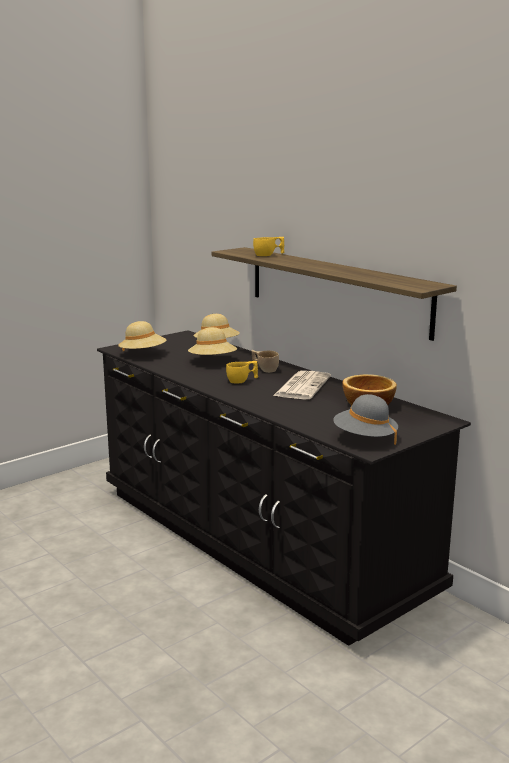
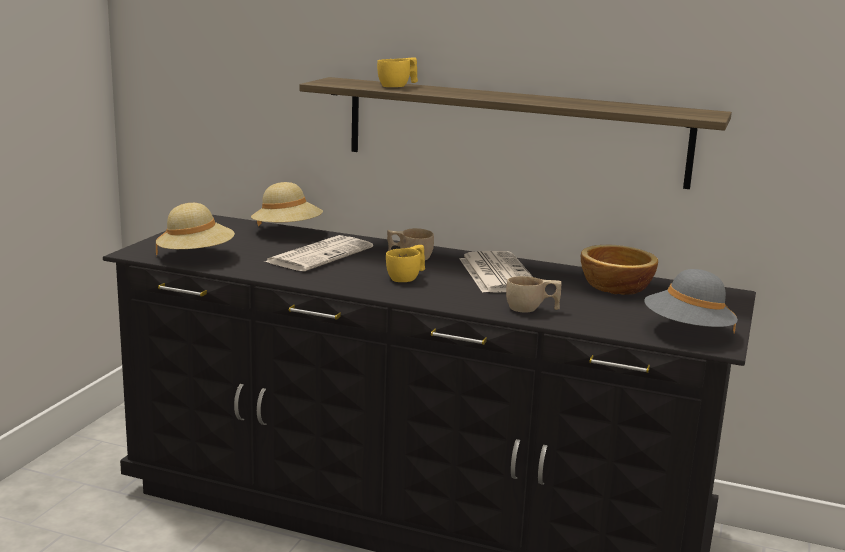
camera: 30 degrees left, 0 degrees up
beige hat [188,327,237,355] -> newspaper [264,235,373,271]
none -> beige cup [506,276,562,313]

